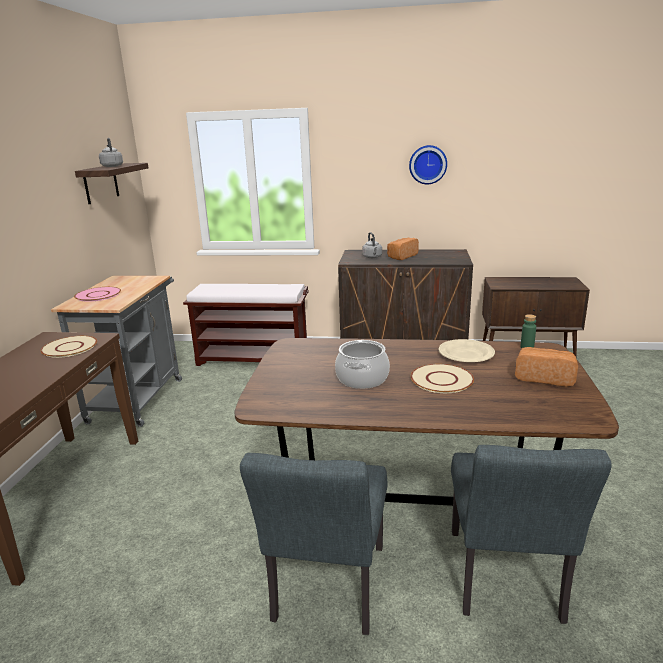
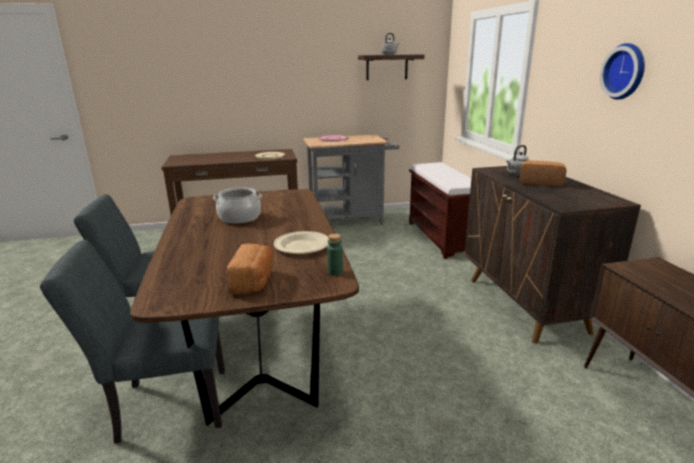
camera: 70 degrees right, 0 degrees up
beige plate [410,364,474,393] -> none

